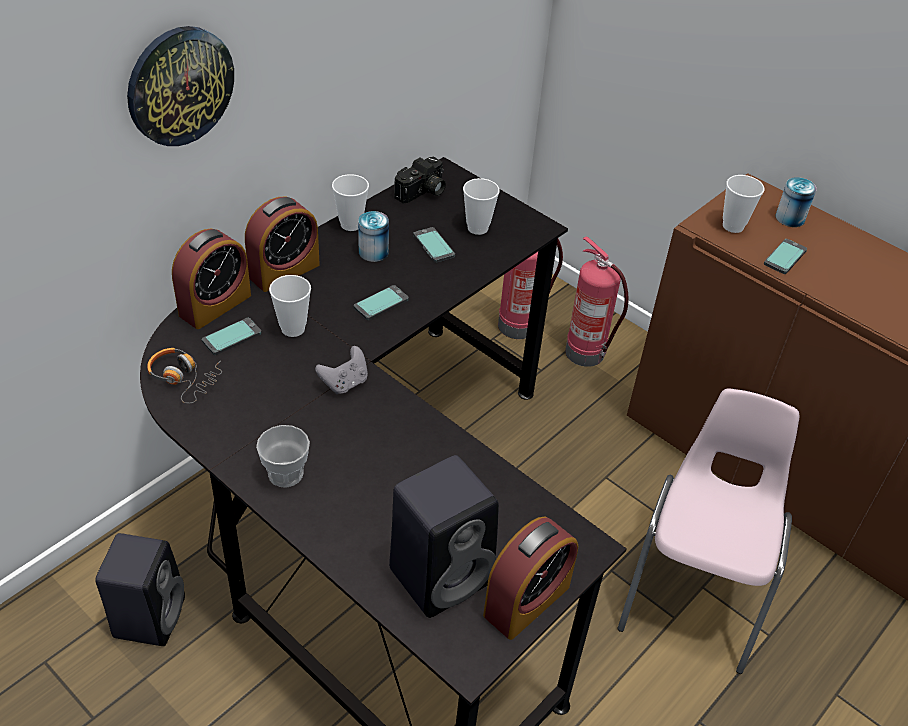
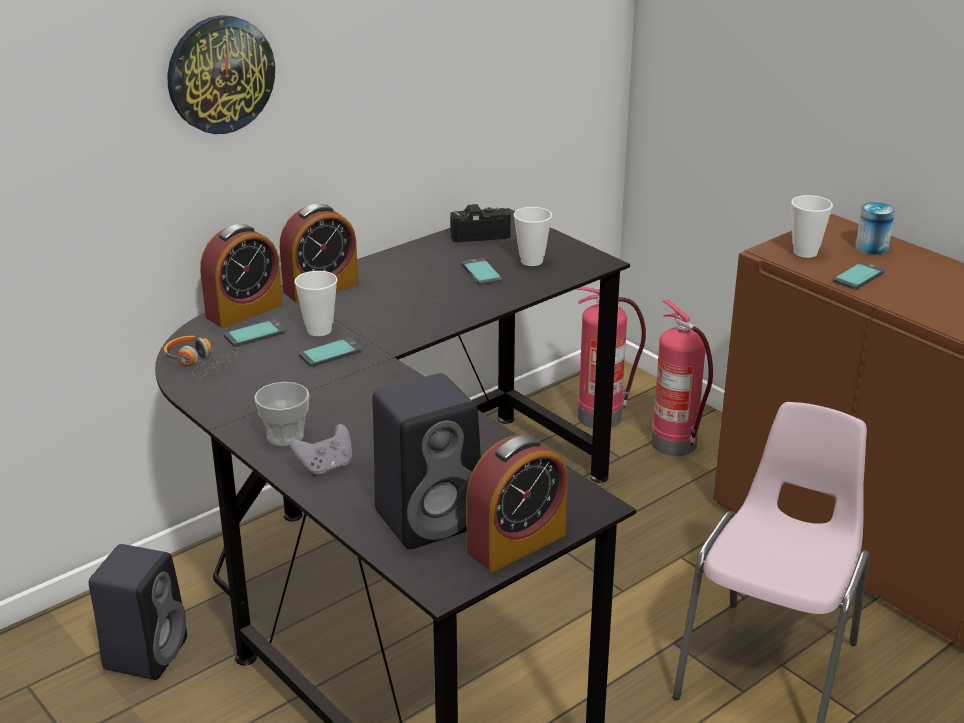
camera: 10 degrees right, 15 degrees down
grey game controller [315,346,368,394] -> grey game controller moved to [289,424,352,477]
cup [332,174,369,231] -> none
phone [354,285,409,320] -> phone moved to [299,338,362,367]
can [358,211,389,262] -> none
camera [394,157,446,204] -> camera turned 150 degrees counterclockwise [450,204,511,242]

